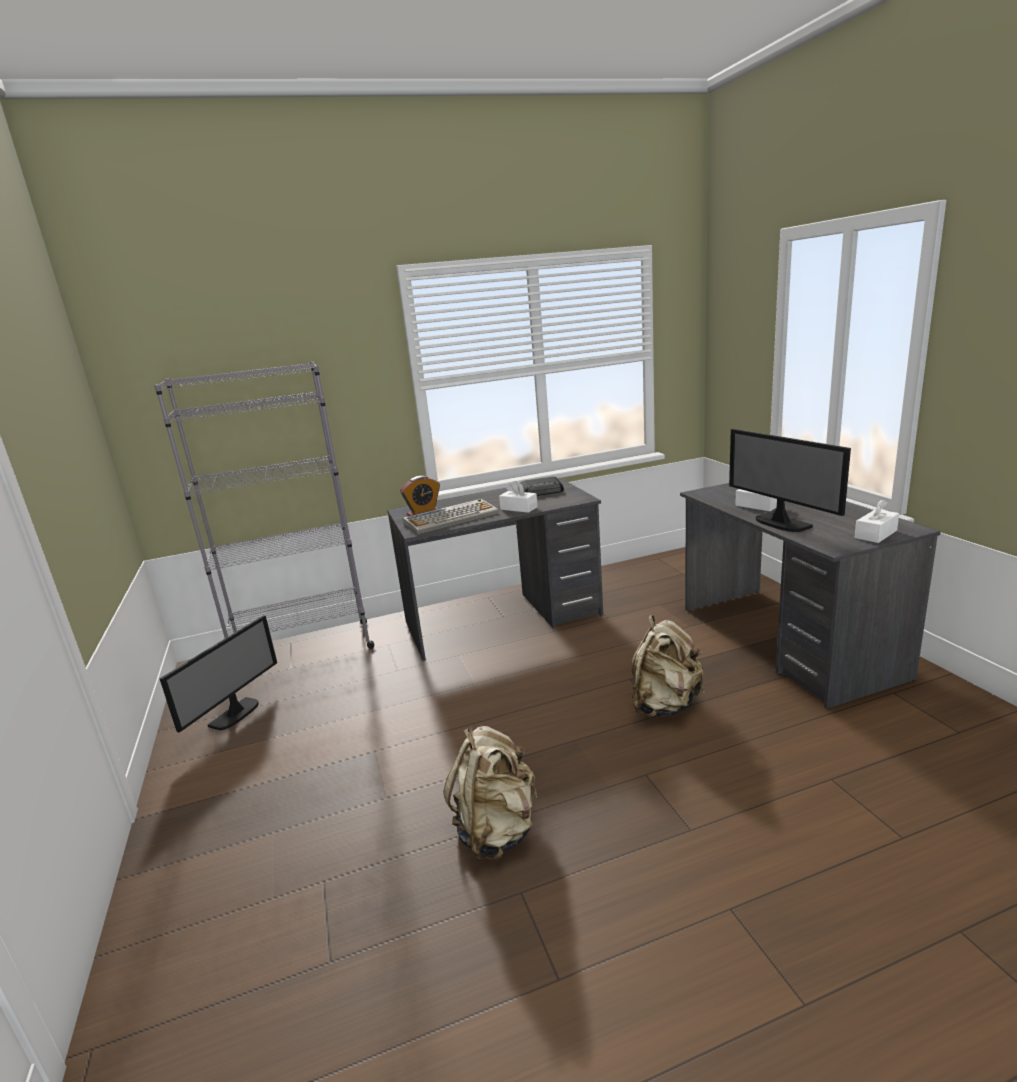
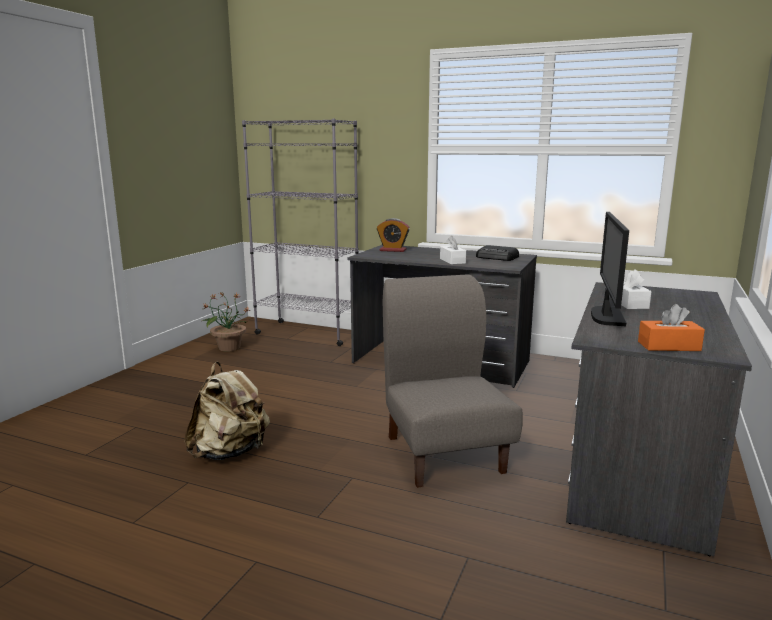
camera: 40 degrees right, 5 degrees down
monitor [159,615,277,733] -> potted plant [202,292,250,352]
keyboard [403,499,499,534] -> none
beige backpack [632,615,705,717] -> grey chair [383,274,523,488]
white tissue box [855,499,899,543] -> orange tissue box [638,304,705,351]

